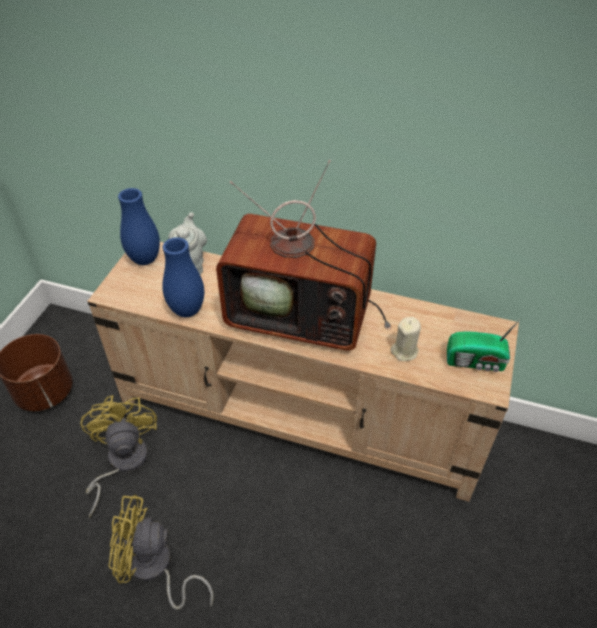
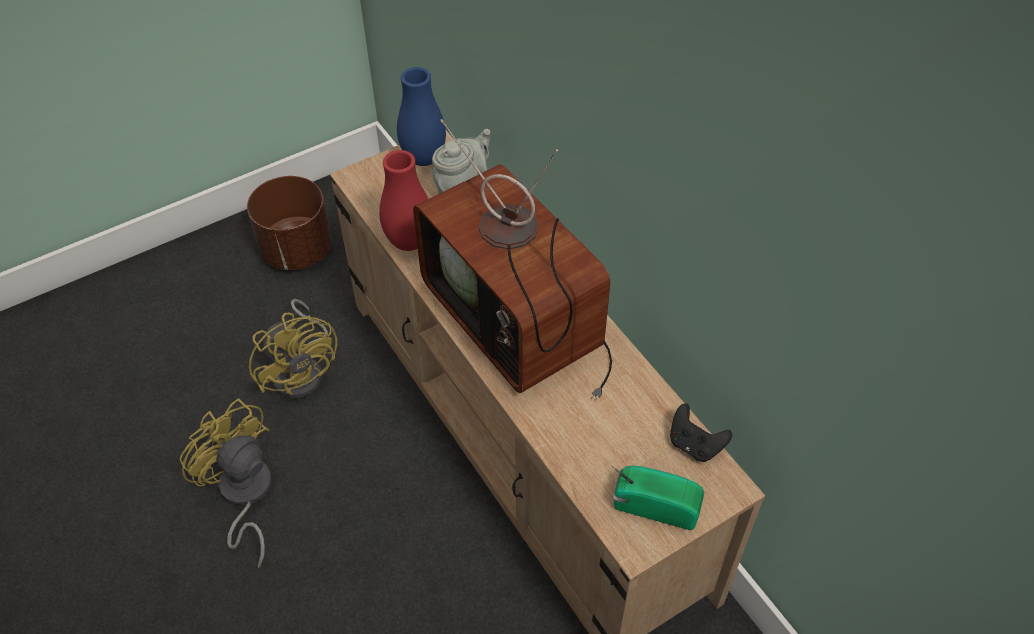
camera: 40 degrees right, 5 degrees up
yellow fan [81,395,157,518] -> yellow fan turned 120 degrees clockwise [249,299,337,399]
blue vase [162,237,204,317] -> red vase [379,150,428,251]
beige candle [391,317,421,361] -> none
radio [447,317,522,372] -> radio turned 150 degrees clockwise [612,466,704,530]
none -> black game controller [670,403,732,462]

